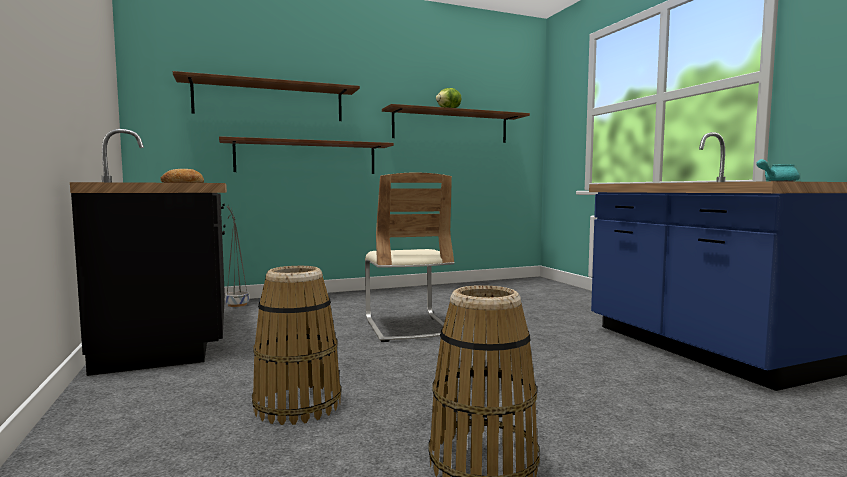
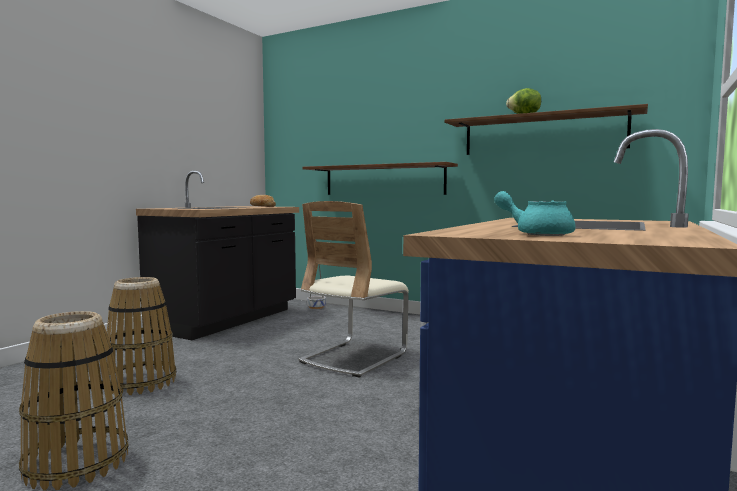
camera: 50 degrees right, 0 degrees up
brown shelf [173,71,360,121] -> none

